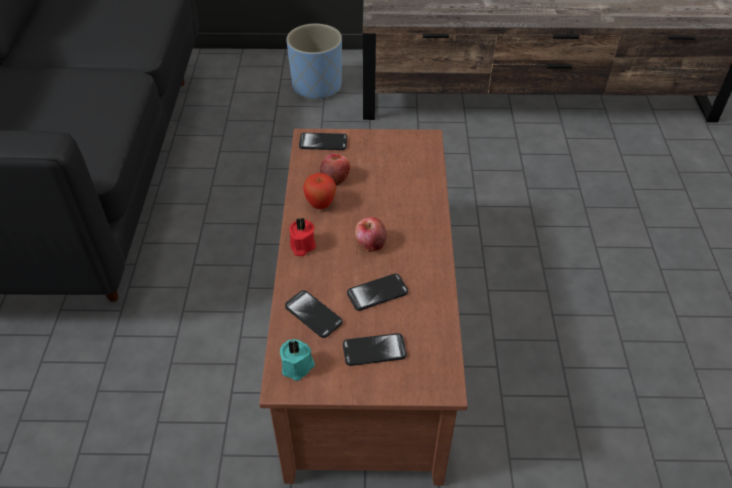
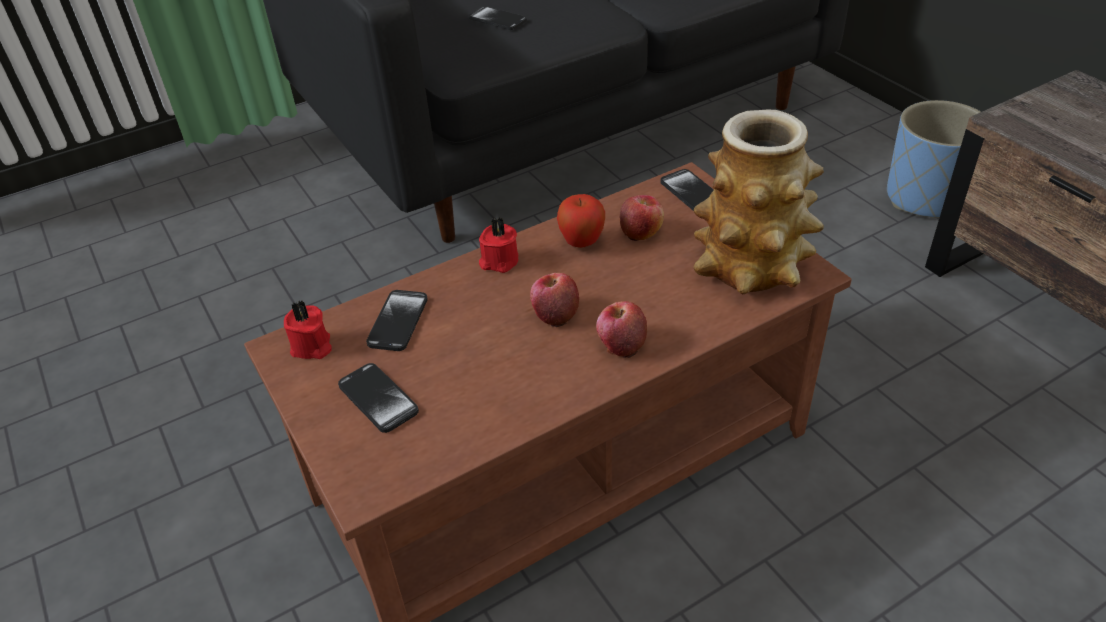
camera: 60 degrees right, 5 degrees down
turquoise candle [280,339,315,381] -> red candle [284,301,332,359]
phone [347,273,408,311] -> phone moved to [469,6,527,30]
none -> apple [596,301,647,358]
none -> vase [693,110,824,295]

